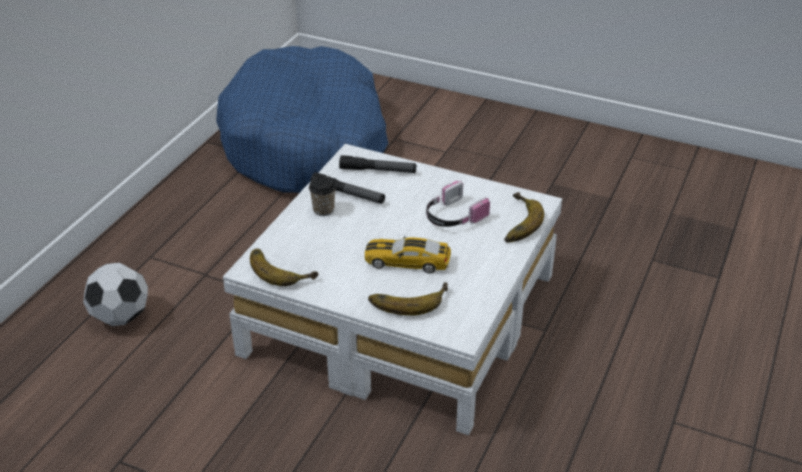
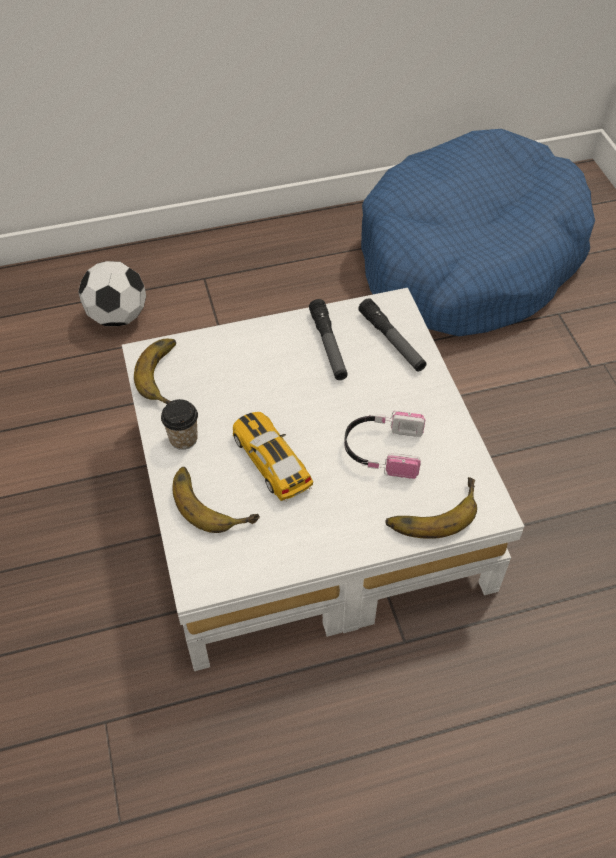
camera: 50 degrees right, 15 degrees up
cup [309,176,336,216] -> cup moved to [161,399,198,450]

